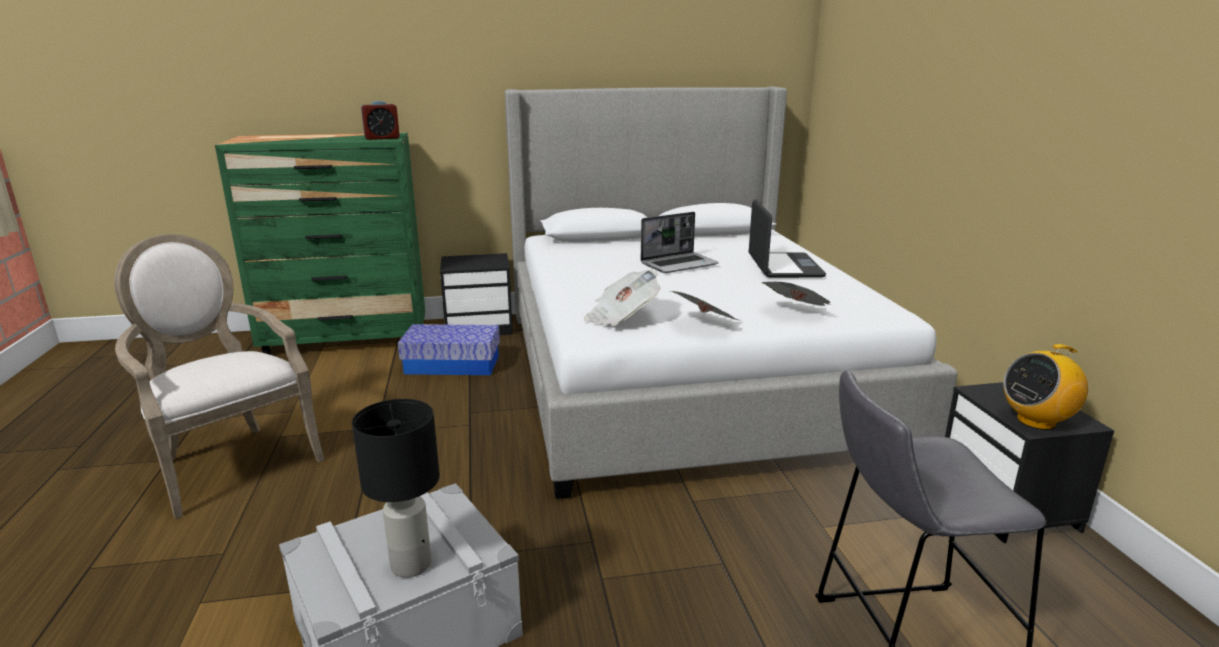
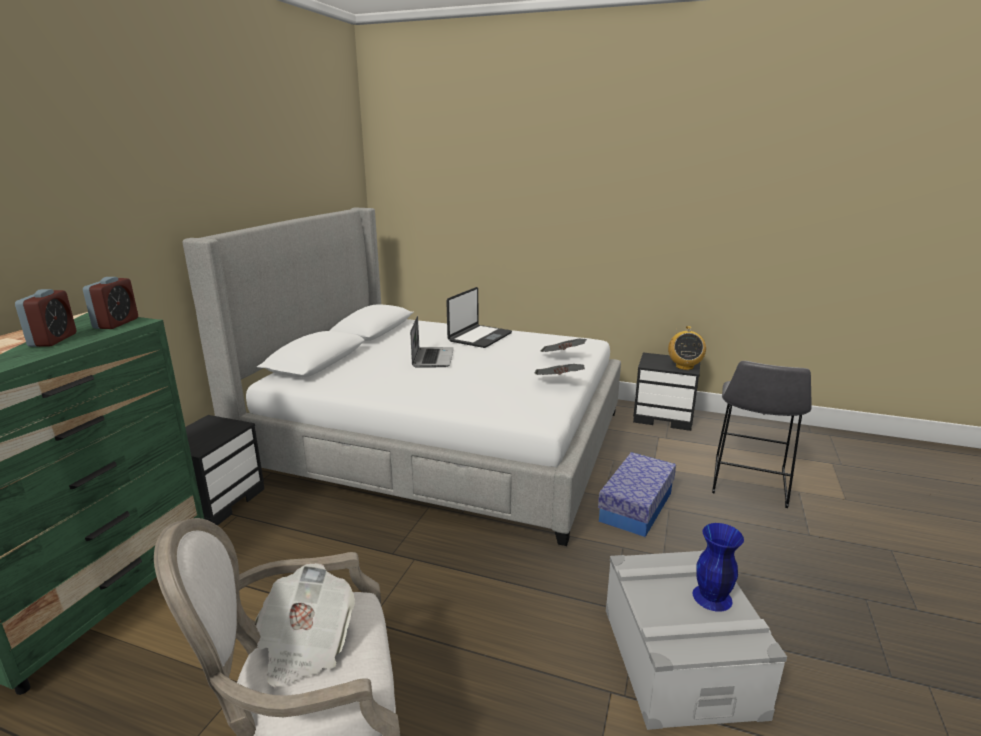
camera: 60 degrees left, 0 degrees up
black table lamp [352,399,440,578] -> blue vase [693,523,744,612]
storage box [398,324,500,375] -> storage box moved to [598,452,676,537]
newspaper [584,270,660,326] -> newspaper moved to [255,563,355,687]
laptop [749,200,826,278] -> laptop turned 90 degrees clockwise [446,287,512,348]
none -> alarm clock [15,289,76,347]

